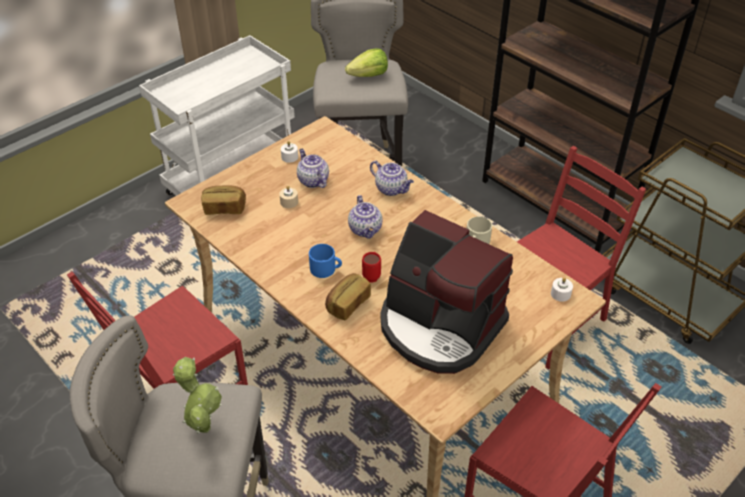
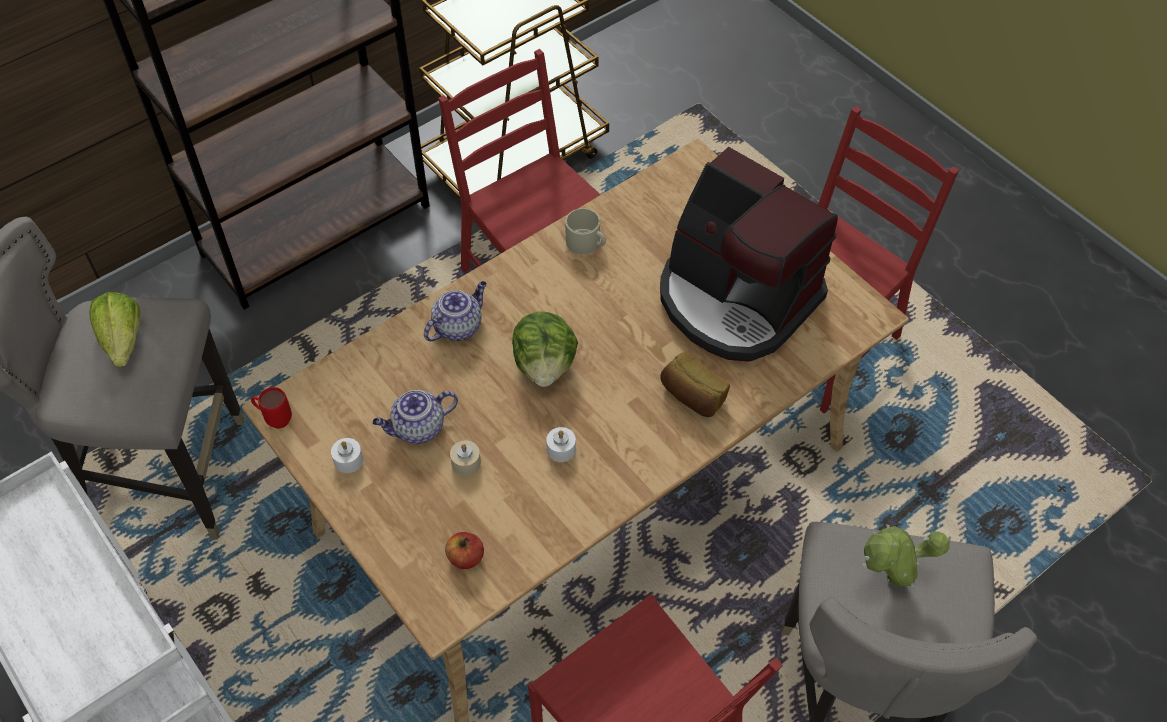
camera: 85 degrees left, 10 degrees up
bread [201,185,246,215] -> apple [445,532,484,569]
blue mug [309,244,342,278] -> none
teapot [348,195,383,239] -> lettuce [512,311,578,387]
red mug [362,252,381,282] -> red mug moved to [251,387,292,429]
coffee machine [381,210,513,374] -> coffee machine turned 90 degrees clockwise [660,147,838,362]
white candle [551,277,573,302] -> white candle moved to [546,427,576,462]

